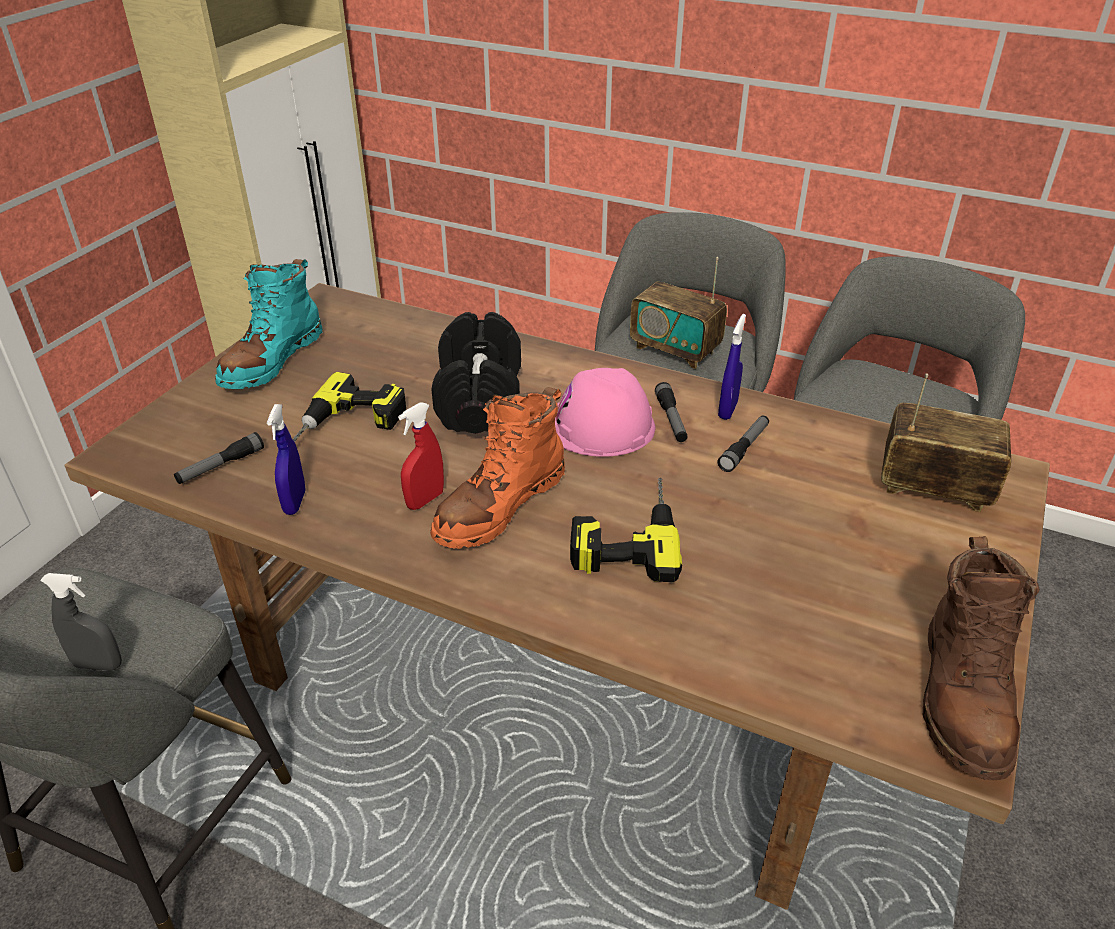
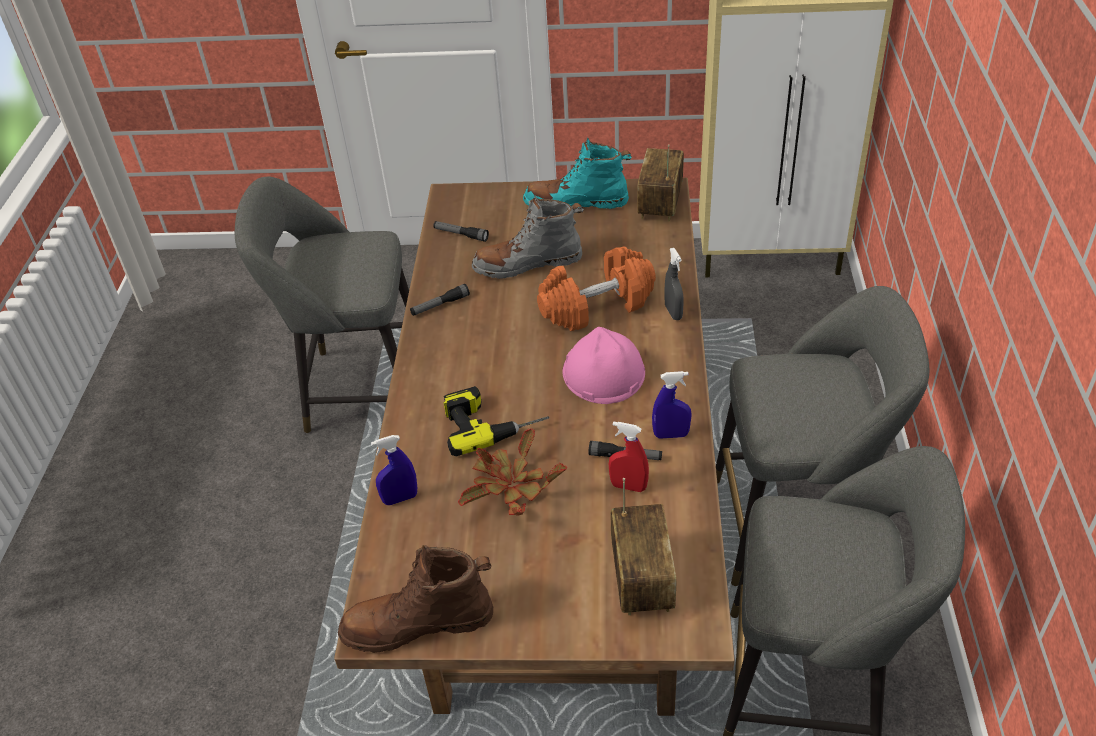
camera: 70 degrees right, 5 degrees up
grey spray bottle [40,573,122,671] -> grey spray bottle moved to [665,248,684,320]
blue spray bottle [267,404,306,515] -> blue spray bottle moved to [371,435,417,505]
power drill [293,372,406,442] -> grey boot [472,195,584,279]
red spray bottle [398,402,444,510] -> red spray bottle moved to [609,422,649,492]
orange boot [430,387,565,549] -> none
black dumbbell [431,312,521,433] -> orange dumbbell [537,247,656,331]
radio [630,257,727,369] -> radio moved to [637,144,684,221]
flashlight [655,382,687,442] -> flashlight moved to [410,284,470,316]
none -> potted plant [458,428,567,516]

